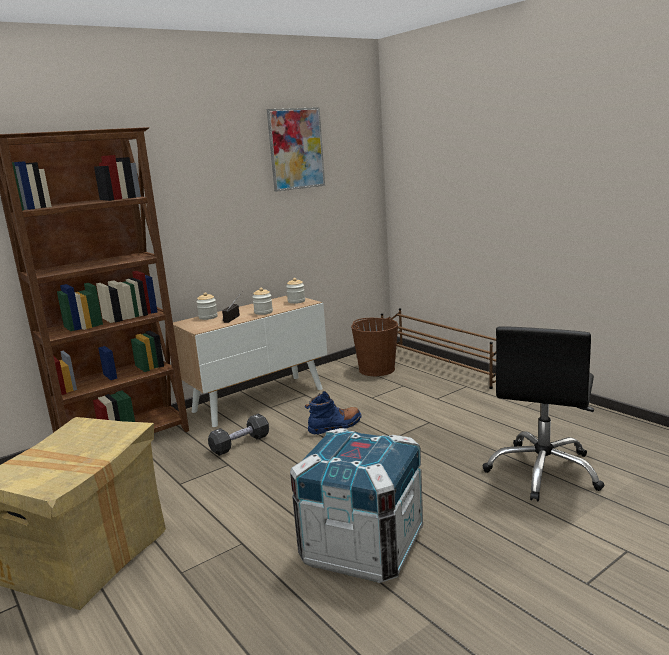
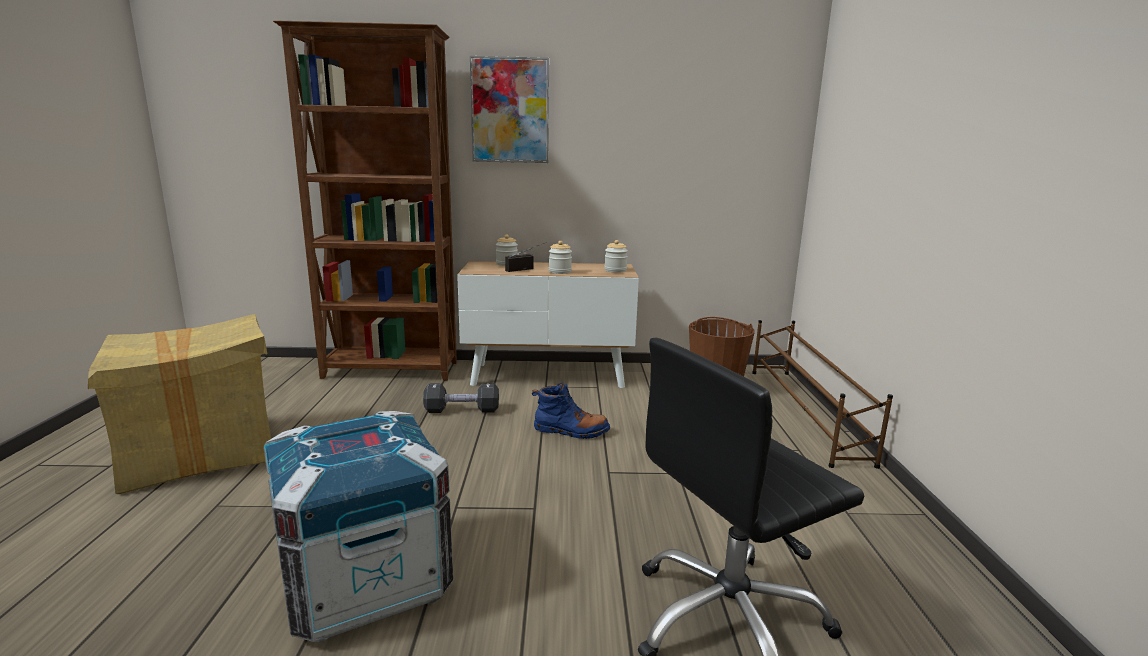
camera: 35 degrees right, 0 degrees up
picture [267,107,325,192] -> picture moved to [470,56,549,163]

